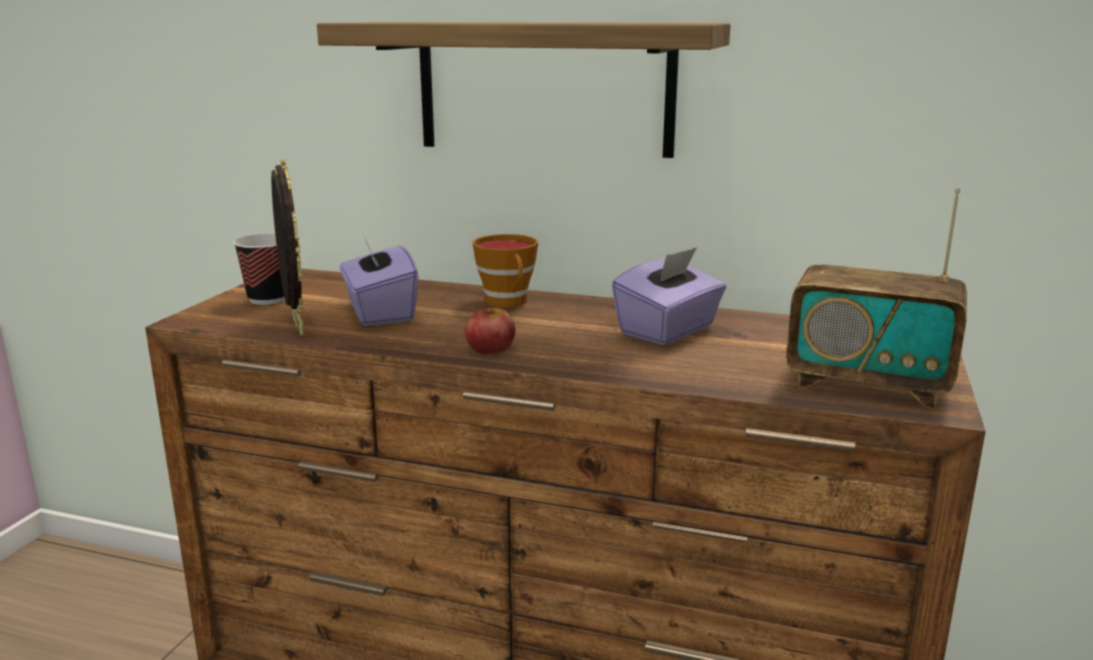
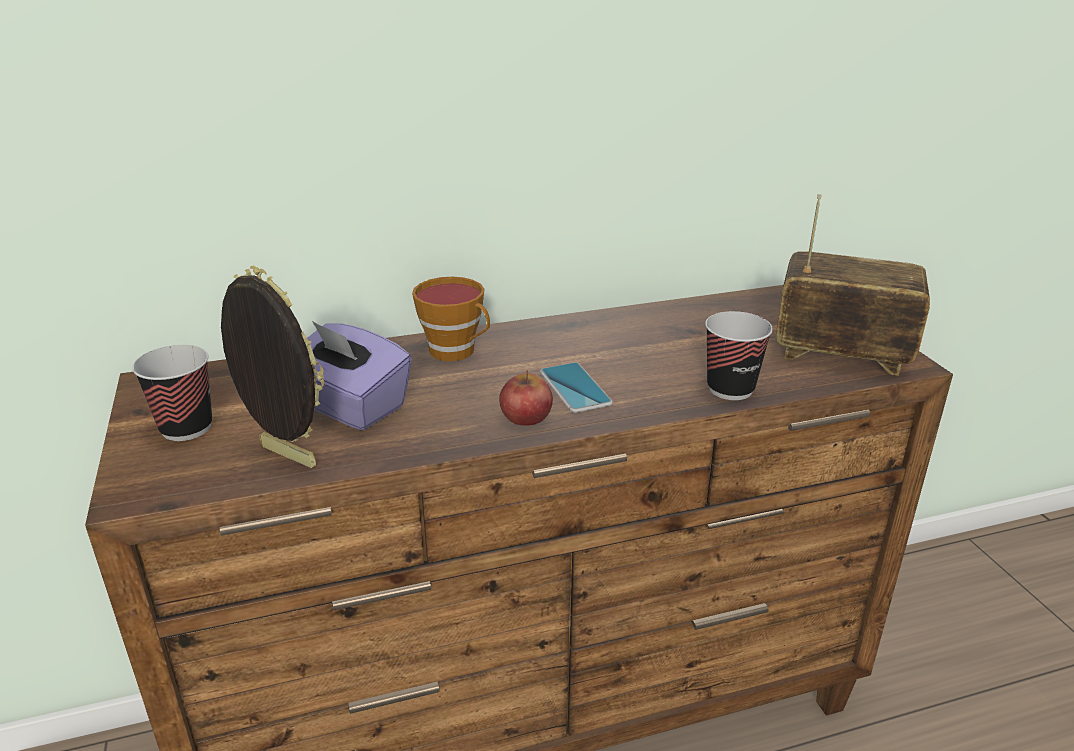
camera: 35 degrees left, 10 degrees up
shelf [317,22,731,158] -> none
purple tissue box [612,247,726,345] -> none
radio [786,188,967,409] -> radio turned 150 degrees counterclockwise [776,194,930,376]
none -> phone [540,362,613,413]
none -> cup [705,311,773,400]

